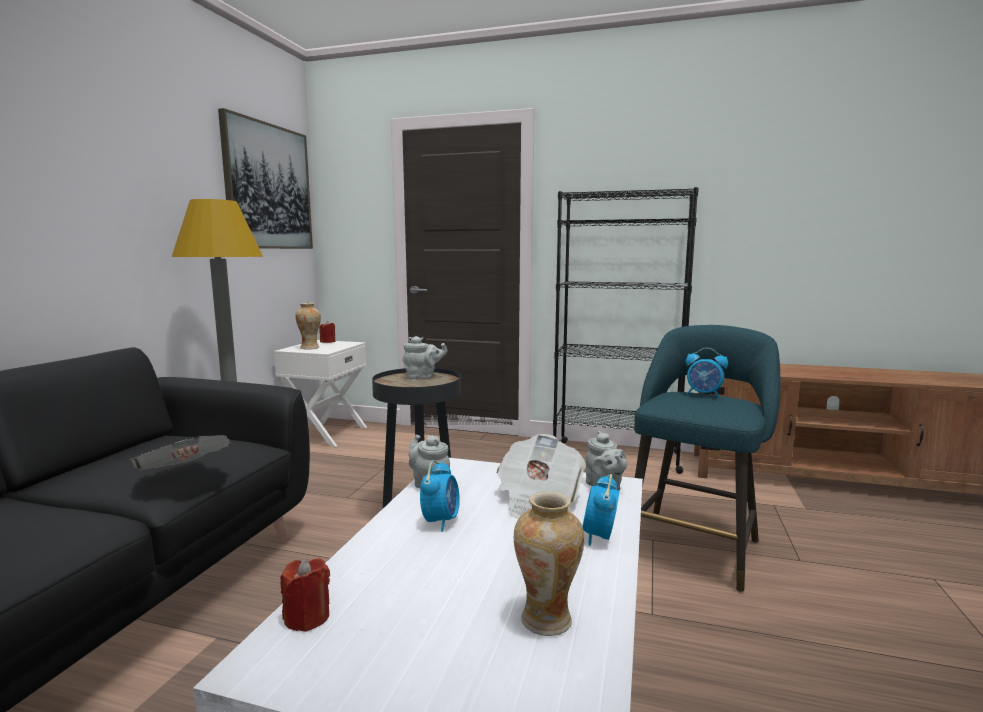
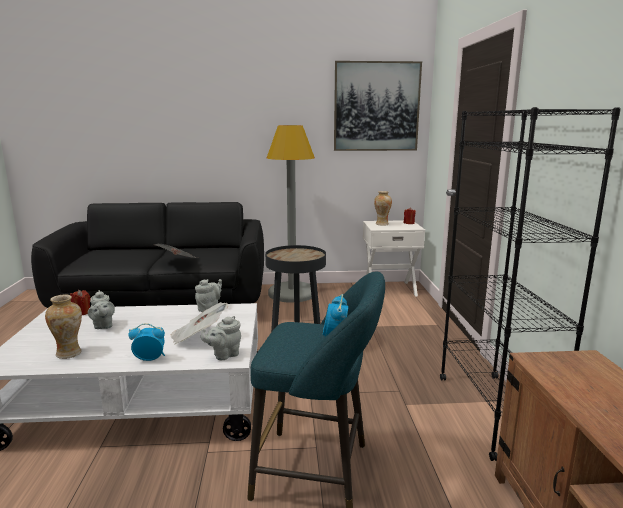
camera: 70 degrees right, 5 degrees up
grey teapot [402,336,447,379] -> grey teapot moved to [88,290,115,329]
alarm clock [420,460,460,532] -> none

